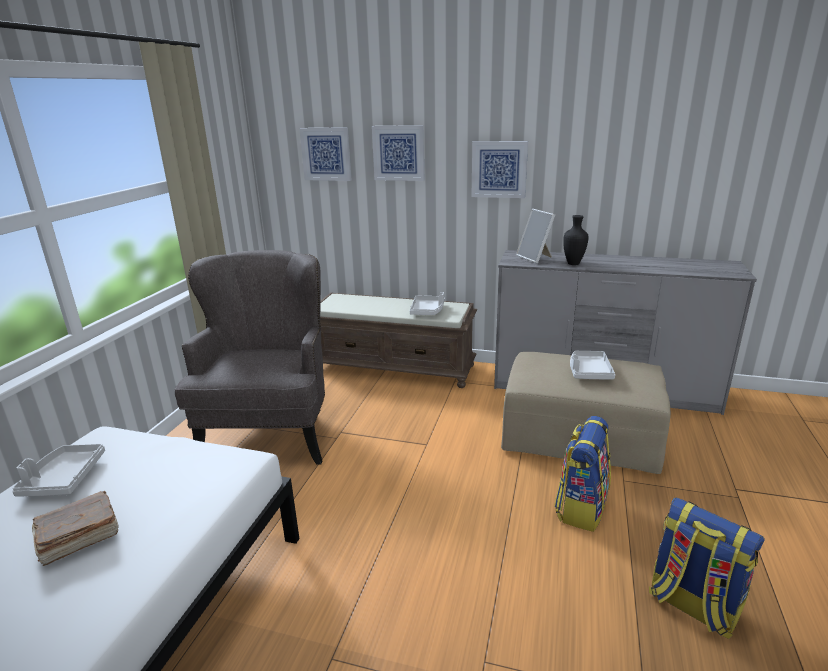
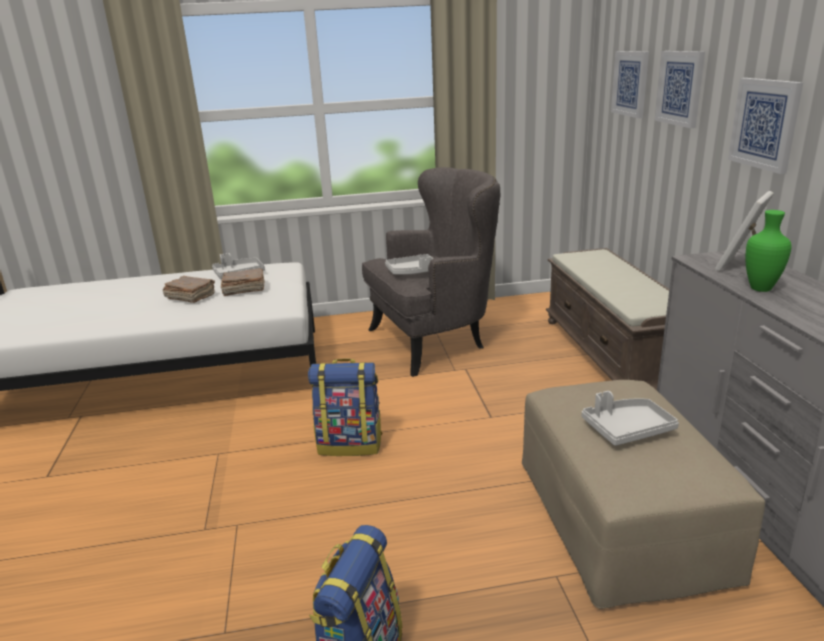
camera: 65 degrees right, 0 degrees up
grey tray [410,292,445,315] -> grey tray moved to [385,254,433,275]
backpack [554,416,611,532] -> backpack moved to [308,359,382,456]
black vase [563,215,588,265] -> green vase [745,210,792,292]
none -> brown book [221,268,265,296]

